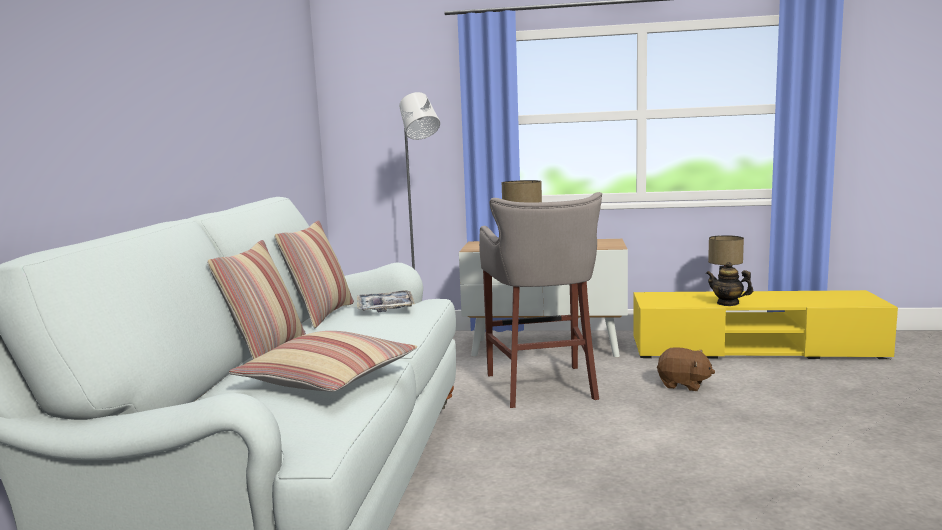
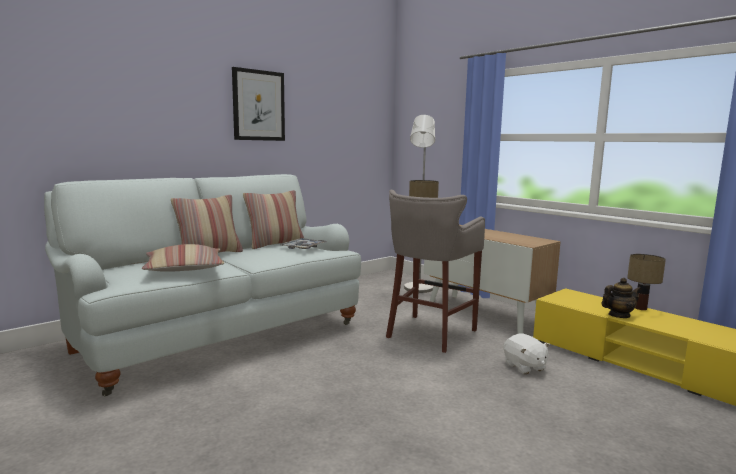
camera: 40 degrees right, 0 degrees up
brown plush toy [657,347,715,391] -> white plush toy [504,333,550,374]
teapot [706,262,753,306] -> teapot turned 90 degrees clockwise [601,278,641,318]
none -> picture [232,67,285,141]

